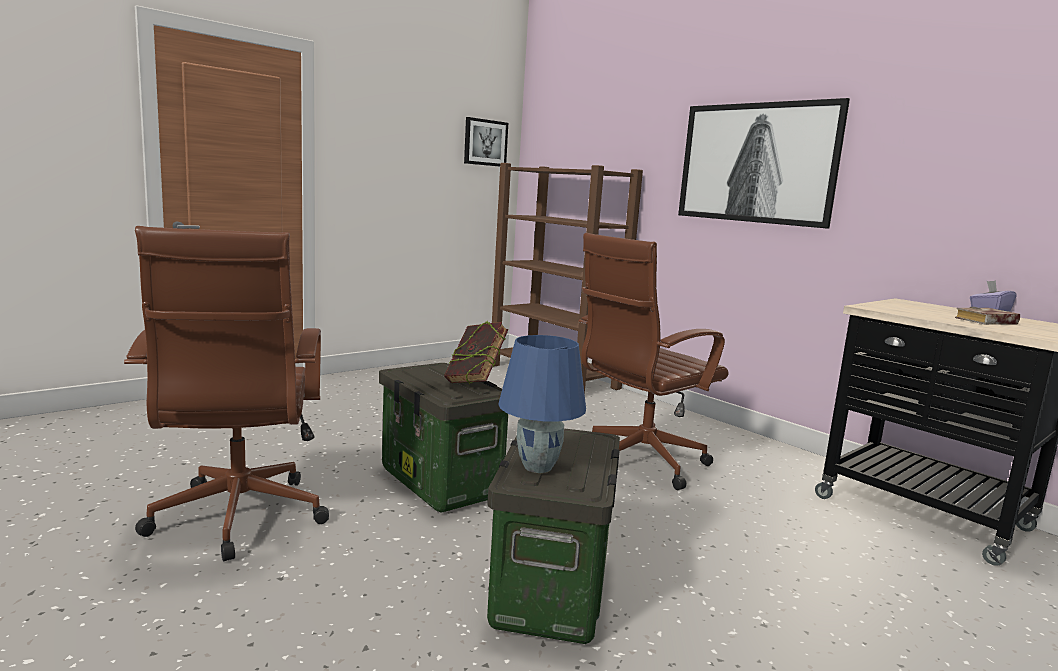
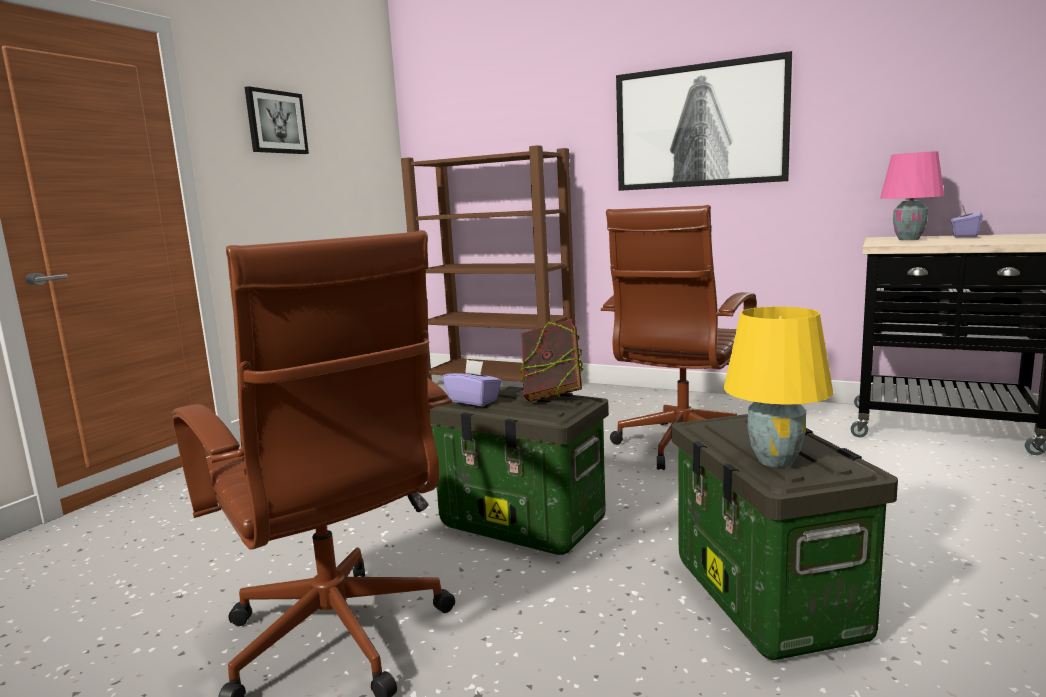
camera: 20 degrees left, 0 degrees up
picture [464,117,508,167] -> picture moved to [245,86,309,154]
blue table lamp [498,335,586,473] -> yellow table lamp [723,307,833,467]
book [955,307,1020,325] -> none
none -> purple tissue box [443,360,502,406]
none -> pink table lamp [880,151,945,240]

